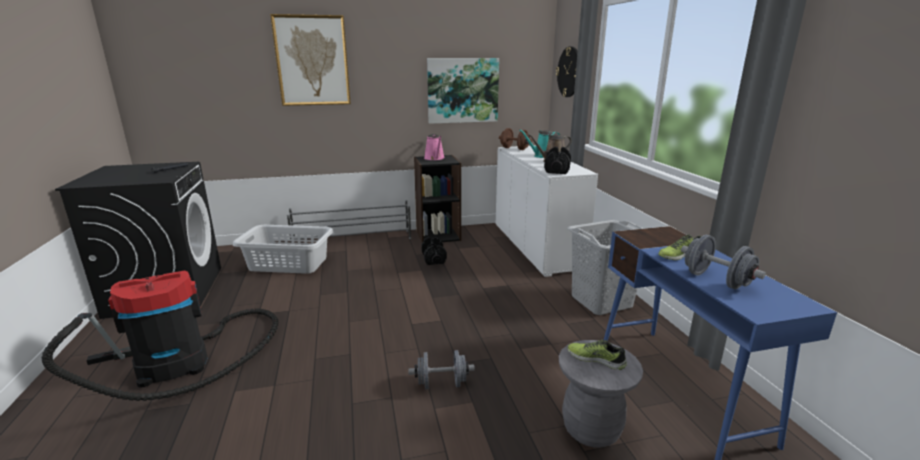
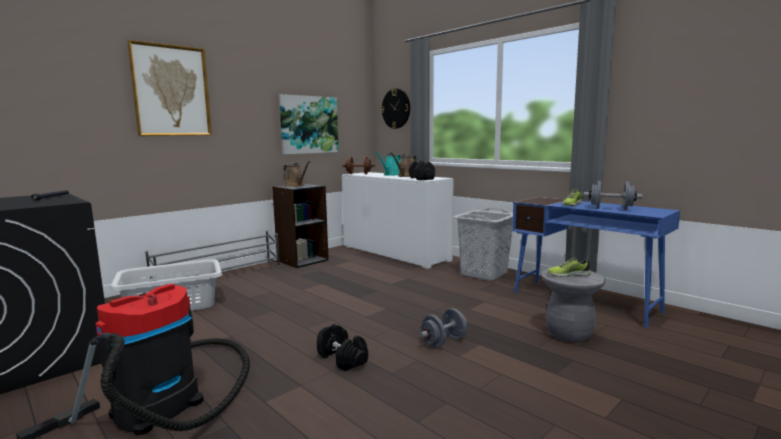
camera: 30 degrees left, 10 degrees down
black dumbbell [421,236,447,265] -> black dumbbell moved to [317,324,368,371]
pink watering can [424,134,445,160] -> brown watering can [284,161,310,187]

